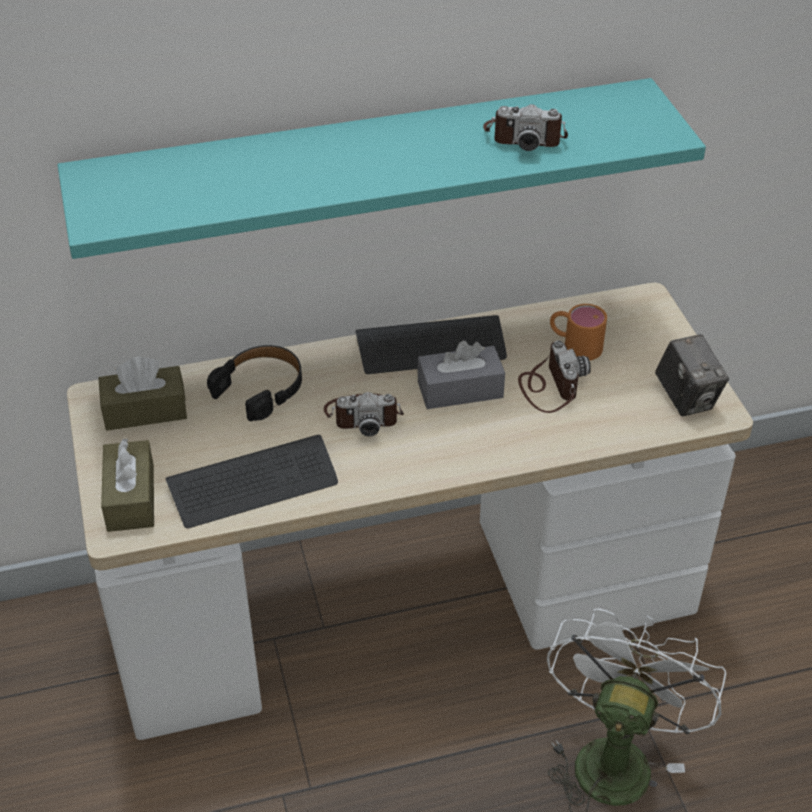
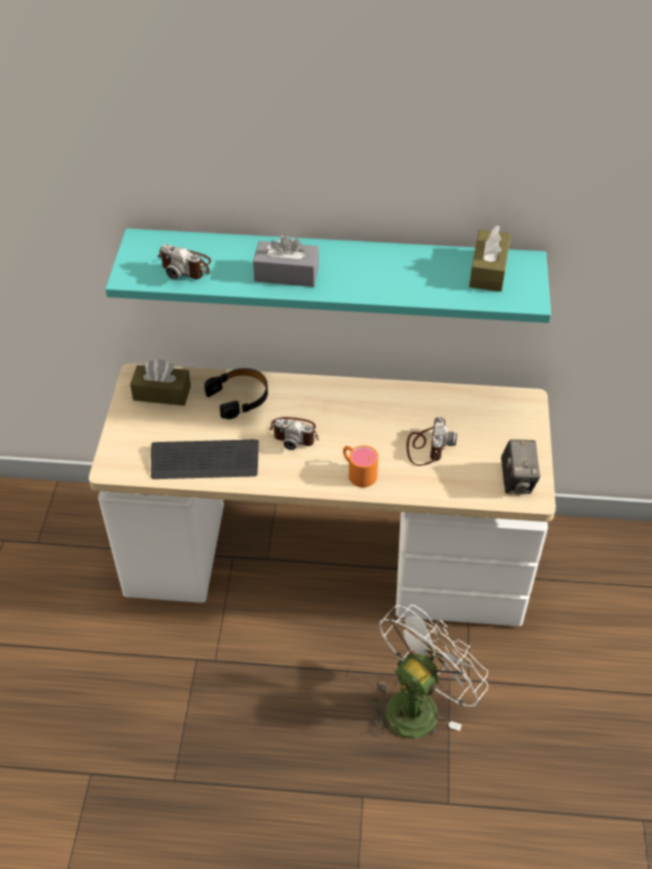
camera: 20 degrees right, 5 degrees up
brown tissue box [101,438,154,532] -> brown tissue box moved to [469,225,511,292]
keyboard [355,315,507,374] -> none
grey tissue box [418,341,505,409] -> grey tissue box moved to [253,234,319,287]
camera [483,104,568,151] -> camera moved to [158,244,211,279]
orange mug [550,304,607,361] -> orange mug moved to [343,445,378,487]

